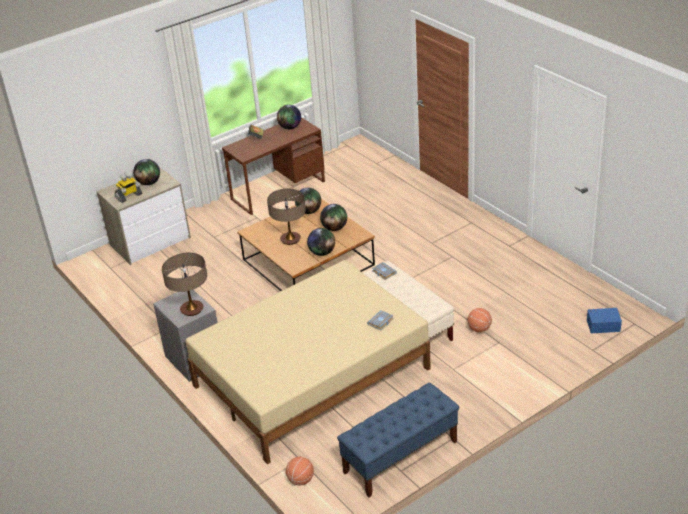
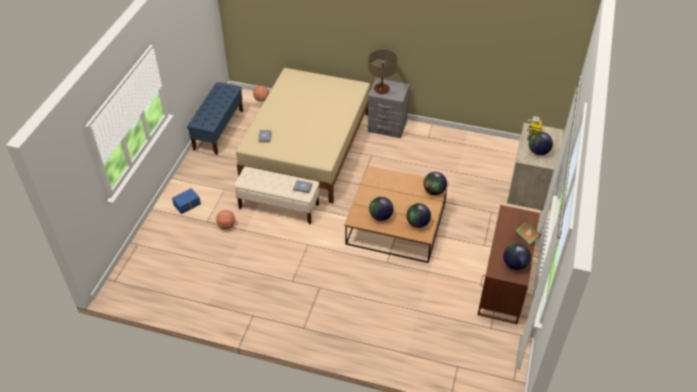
camera: 140 degrees right, 10 degrees up
table lamp [267,189,306,245] -> none
globe [307,228,335,256] -> globe moved to [423,172,447,195]
blue storage box [587,308,622,333] -> blue storage box moved to [172,188,201,214]

